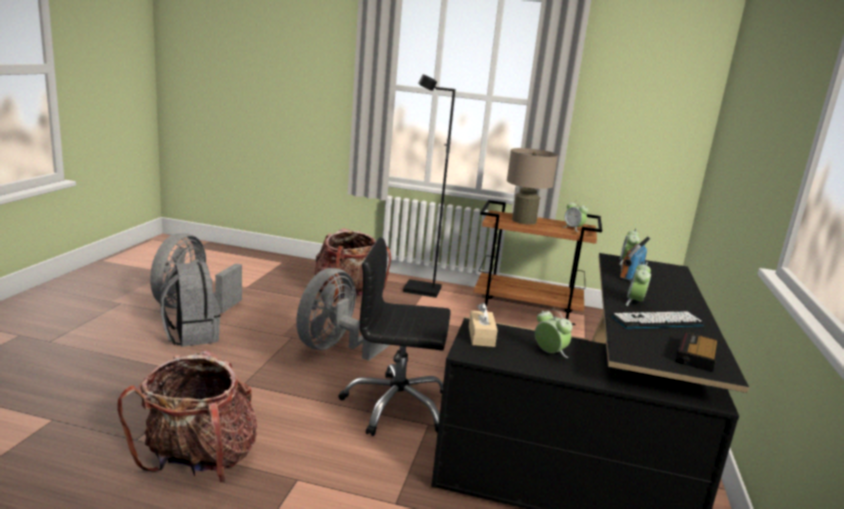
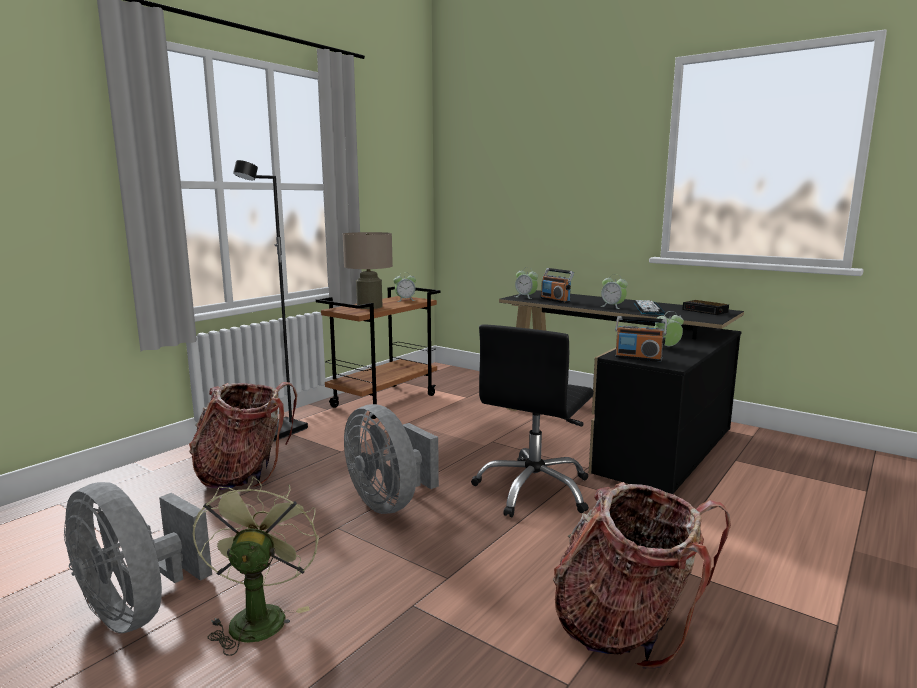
camera: 65 degrees left, 5 degrees down
grey backpack [160,262,221,347] -> green fan [193,476,319,656]
beige tissue box [469,302,497,347] -> radio [615,316,667,362]

